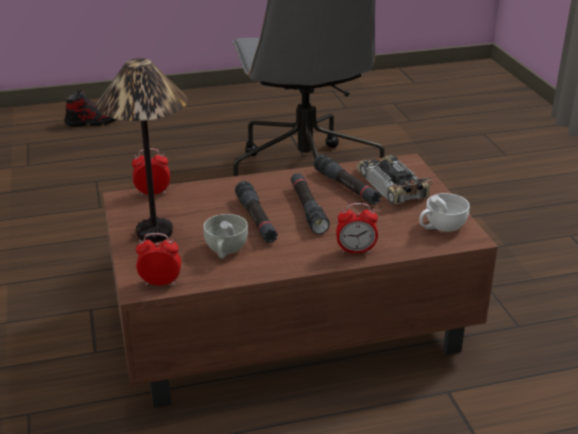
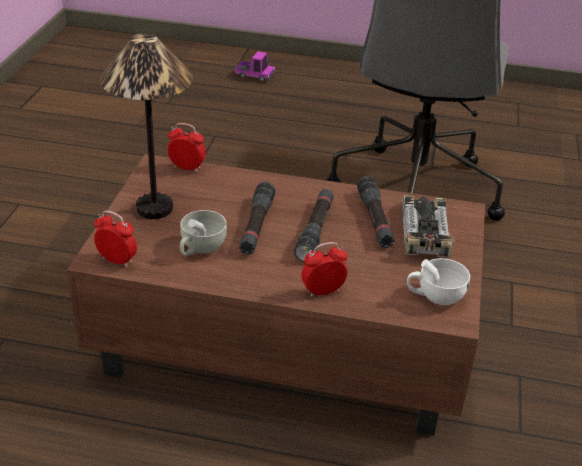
camera: 25 degrees right, 5 degrees up
shoe [64,90,116,127] -> toy truck [235,51,275,81]
alarm clock [336,203,378,254] -> alarm clock turned 135 degrees clockwise [301,242,347,297]

